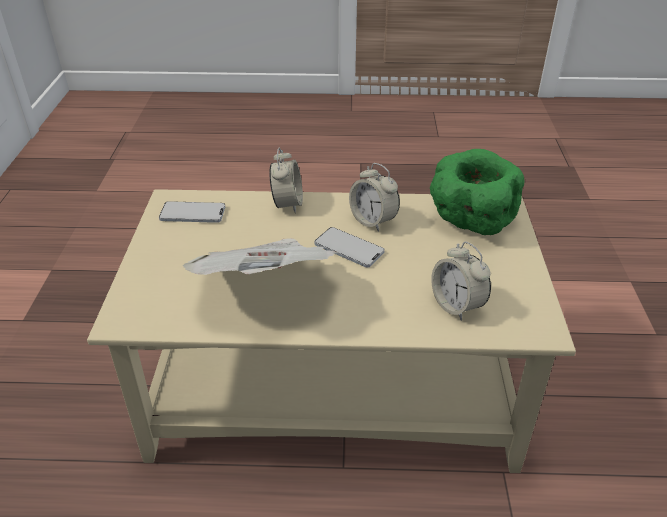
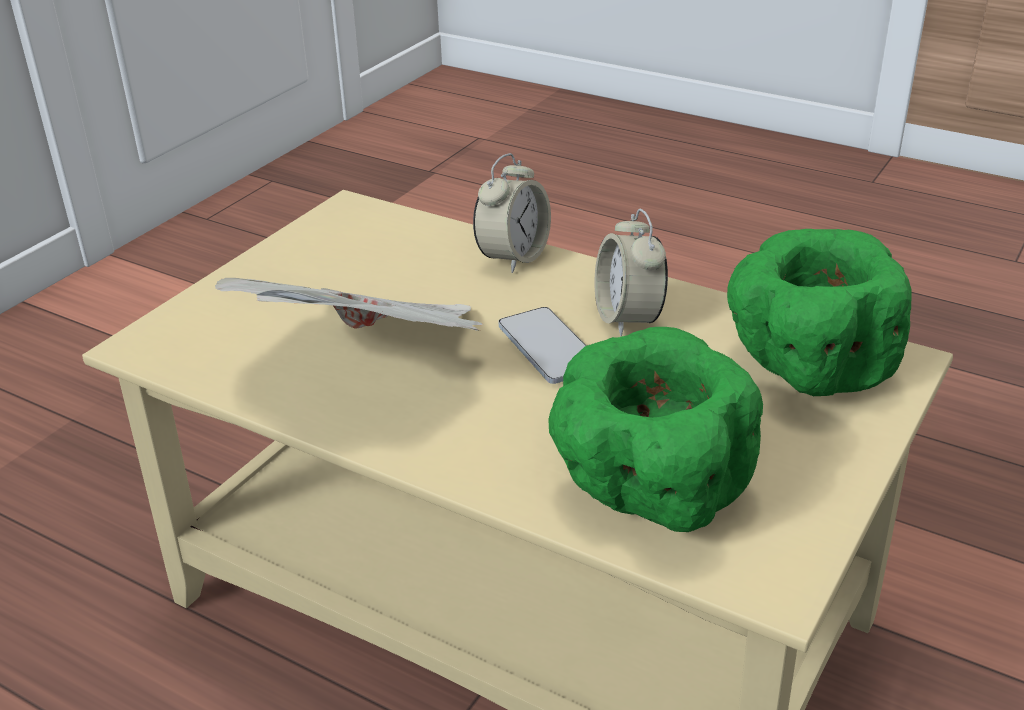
camera: 30 degrees right, 5 degrees down
phone [159,201,225,223] -> none
alarm clock [431,241,491,321] -> green bowl [548,327,763,532]

